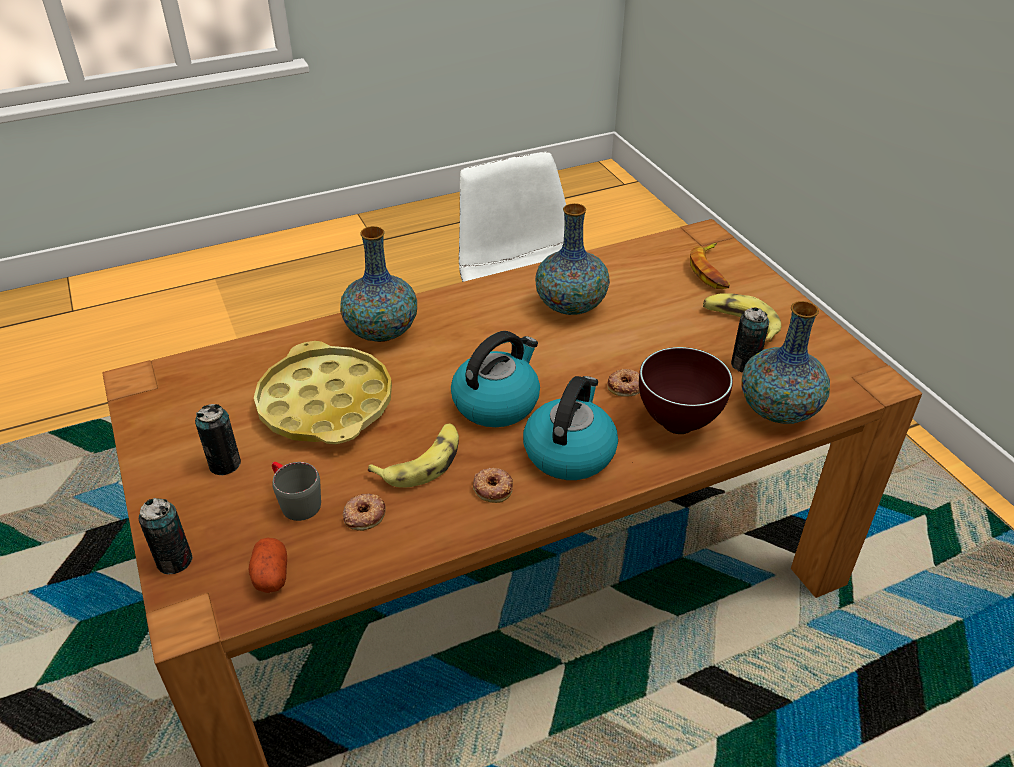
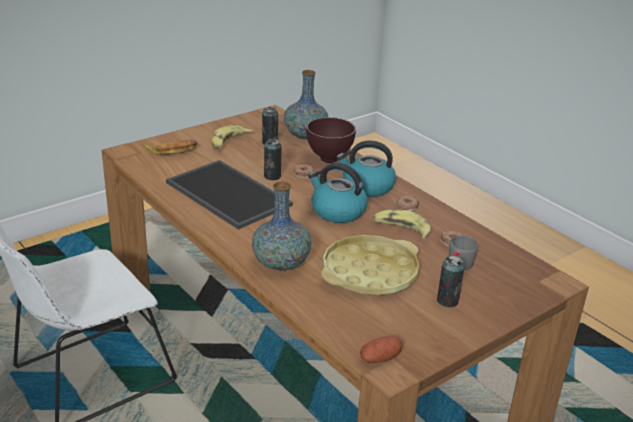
camera: 105 degrees left, 10 degrees down
can [139,498,193,574] -> can moved to [264,138,282,180]
potato [249,538,287,593] -> potato moved to [360,335,402,363]
vase [535,203,610,315] -> tray [166,160,293,230]

